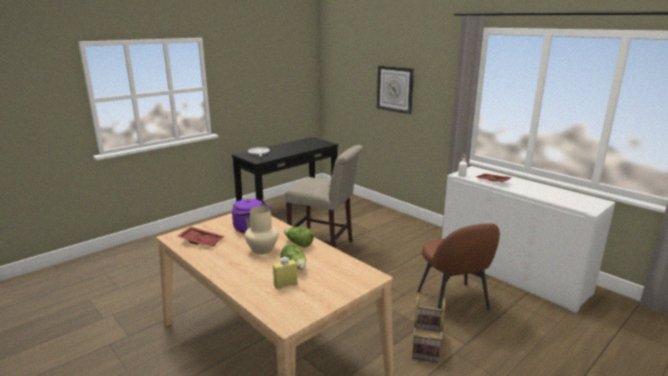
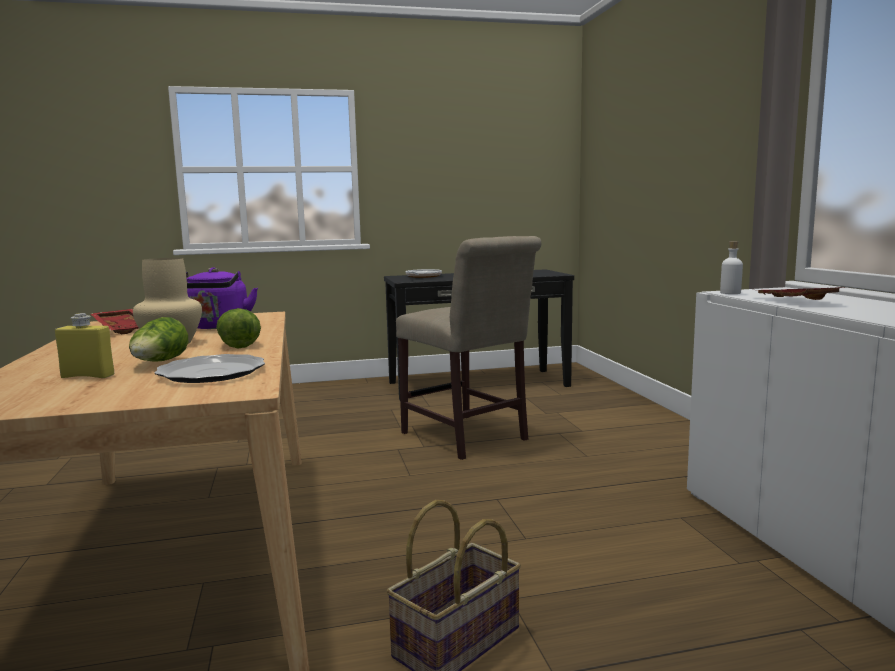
camera: 30 degrees right, 10 degrees down
wall clock [377,65,414,114] -> none
brown chair [417,224,500,310] -> none
none -> plate [155,354,265,383]

